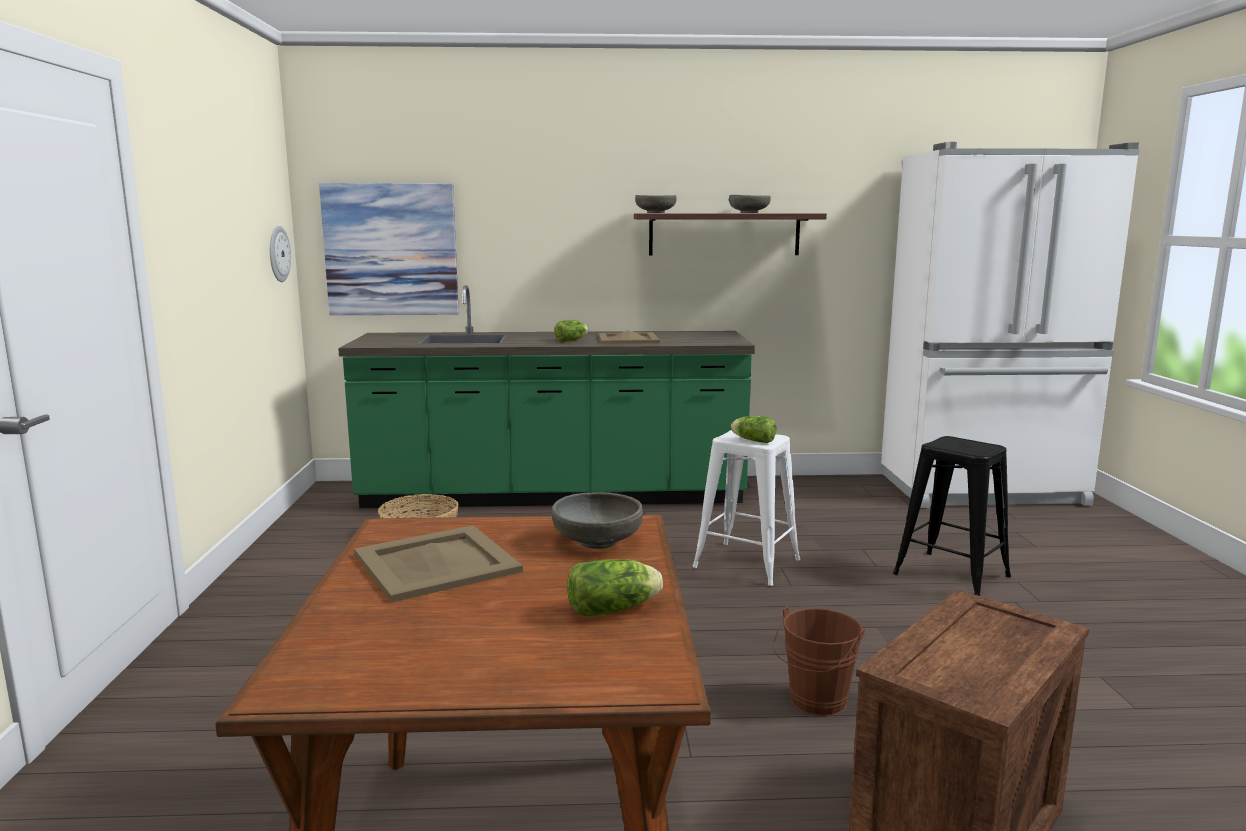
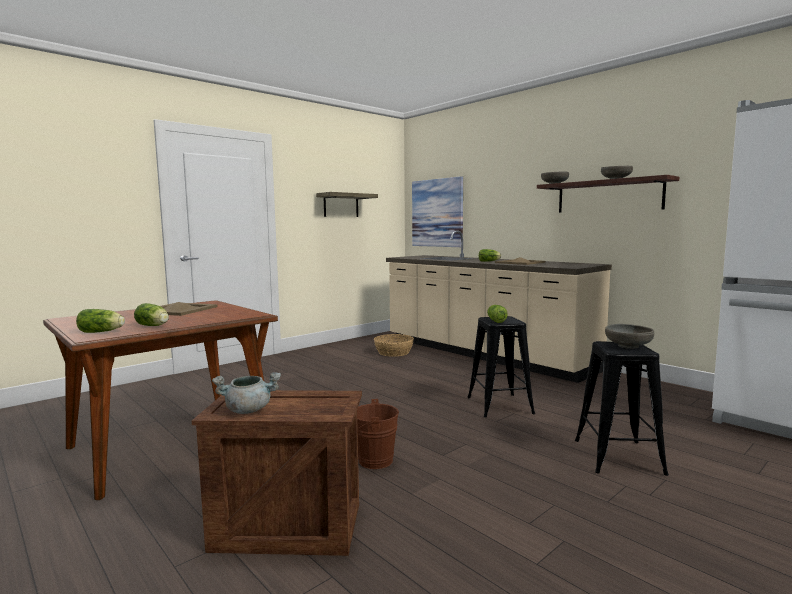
camera: 50 degrees right, 5 degrees down
wall clock [270,226,291,282] -> none
green counter [338,285,755,508] -> beige counter [386,230,612,383]
grey bowl [552,492,643,549] -> grey bowl moved to [605,324,655,349]
white stool [692,430,800,586] -> black stool [467,316,535,418]
none -> lettuce [76,309,125,333]
none -> grey cooking pot [212,372,281,414]
none -> shelf [316,192,378,217]

